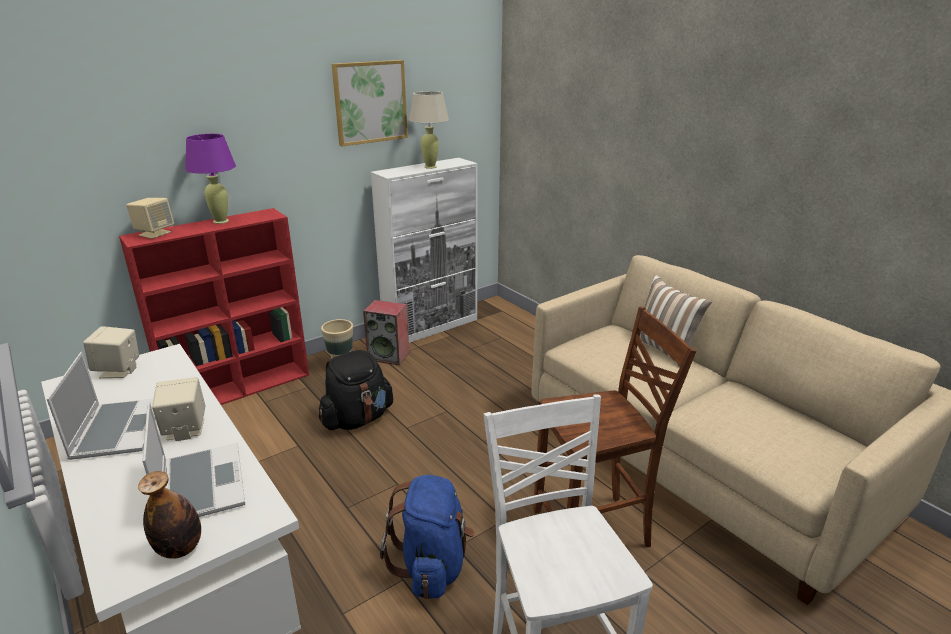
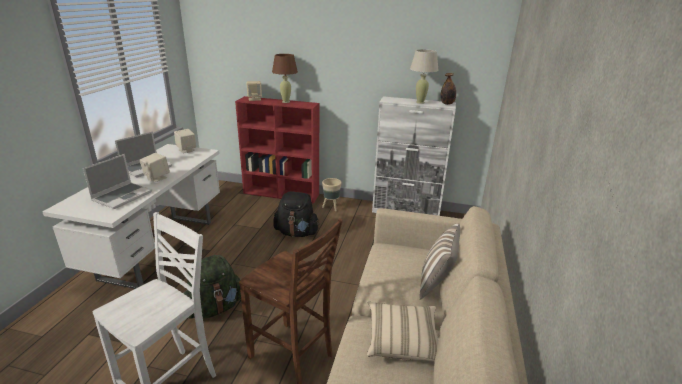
camera: 50 degrees right, 0 degrees up
bottle [138,471,201,559] -> bottle moved to [440,73,456,105]
purple table lamp [185,134,236,224] -> brown table lamp [272,54,298,103]
picture [332,60,408,146] -> none
speaker [363,300,409,365] -> none
blue backpack [380,475,475,599] -> green backpack [183,255,241,319]
none -> beige pillow [367,302,438,362]

